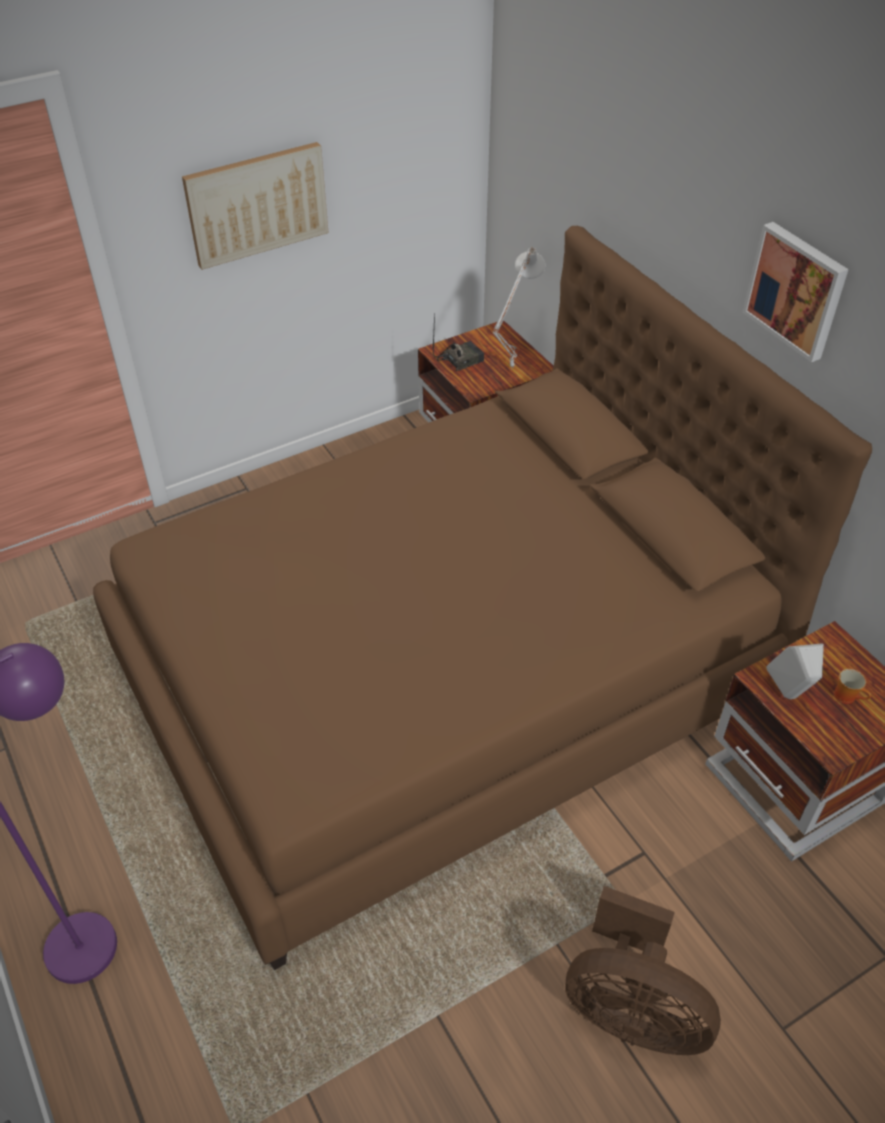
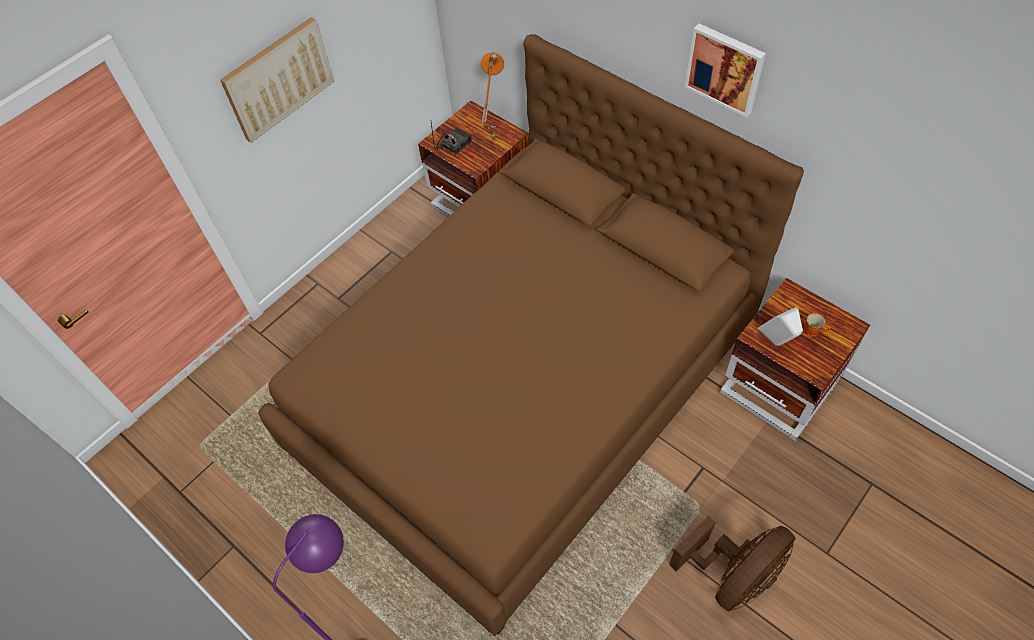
camera: 15 degrees left, 10 degrees up
white table lamp [493,247,545,370] -> orange table lamp [481,52,504,143]
brown fan [565,886,721,1055] -> brown fan turned 45 degrees counterclockwise [669,516,796,611]

